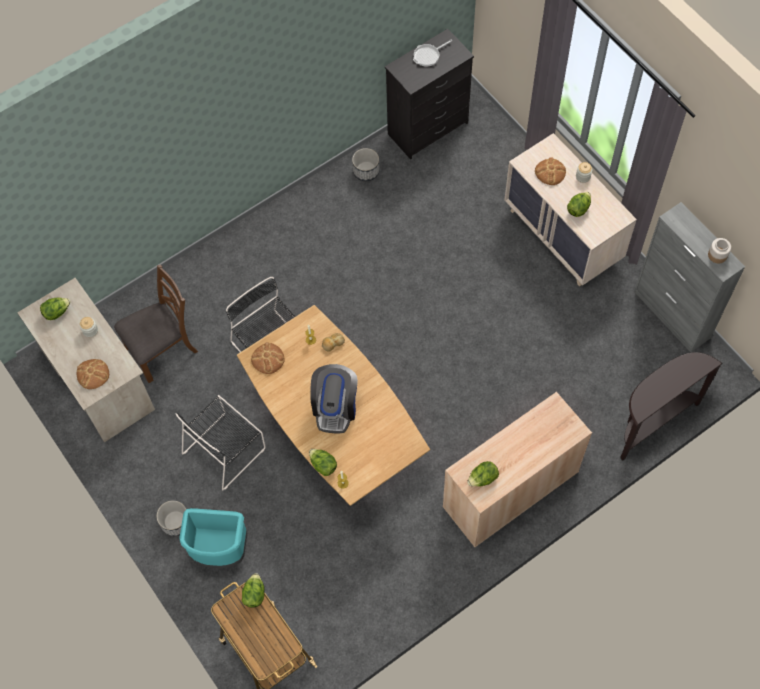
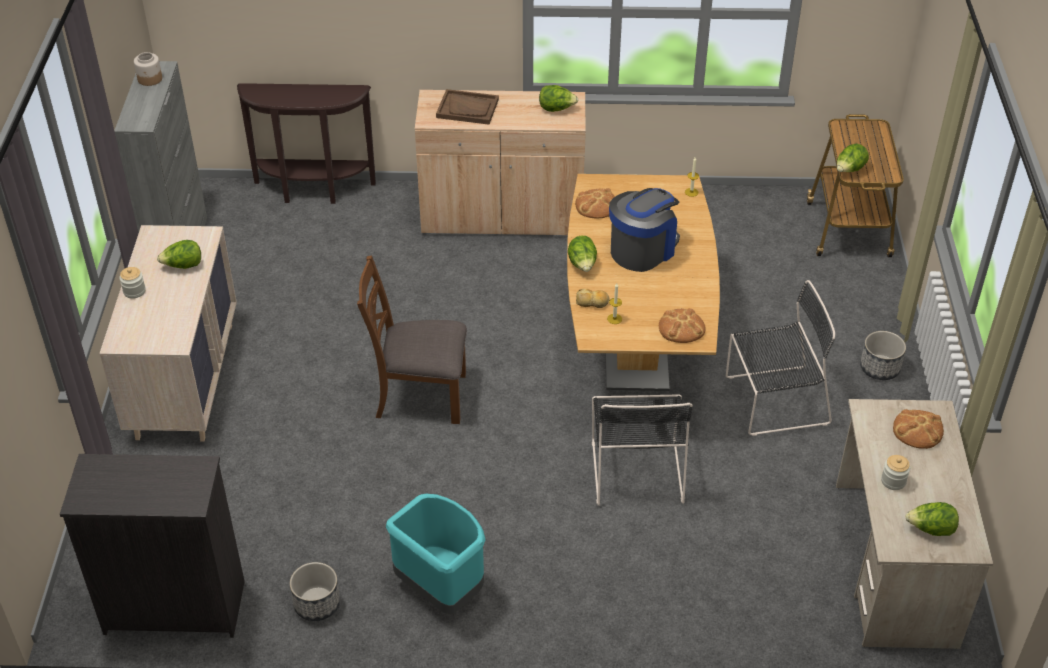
camera: 145 degrees left, 20 degrees down
brown chair [114,264,198,383] -> brown chair moved to [357,255,467,424]
turquoise trash can [180,508,248,569] -> turquoise trash can moved to [386,494,486,614]
lettuce [309,449,337,476] -> lettuce moved to [568,236,597,272]
frying pan [413,40,452,66] -> none
bread [535,157,566,185] -> bread moved to [575,188,615,218]
none -> brown tray [436,89,499,125]

